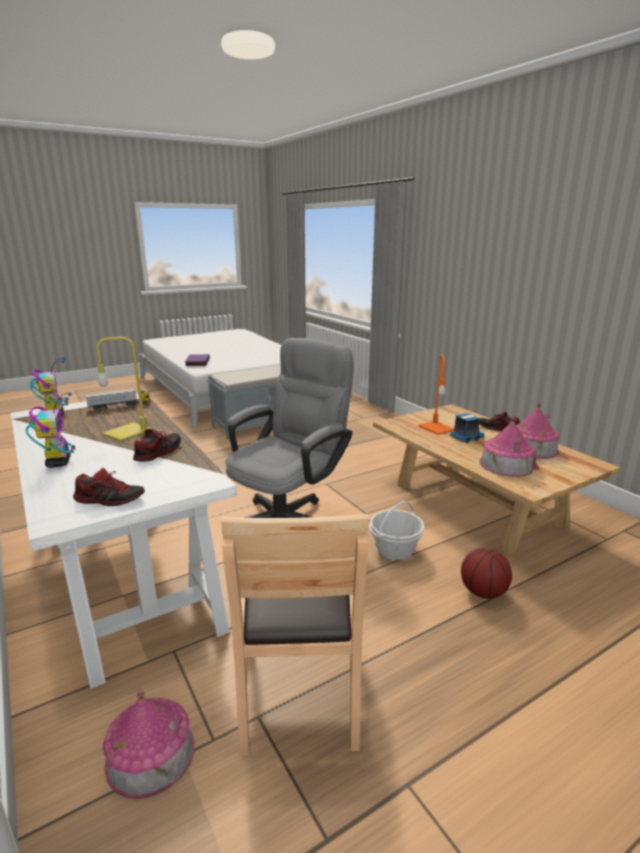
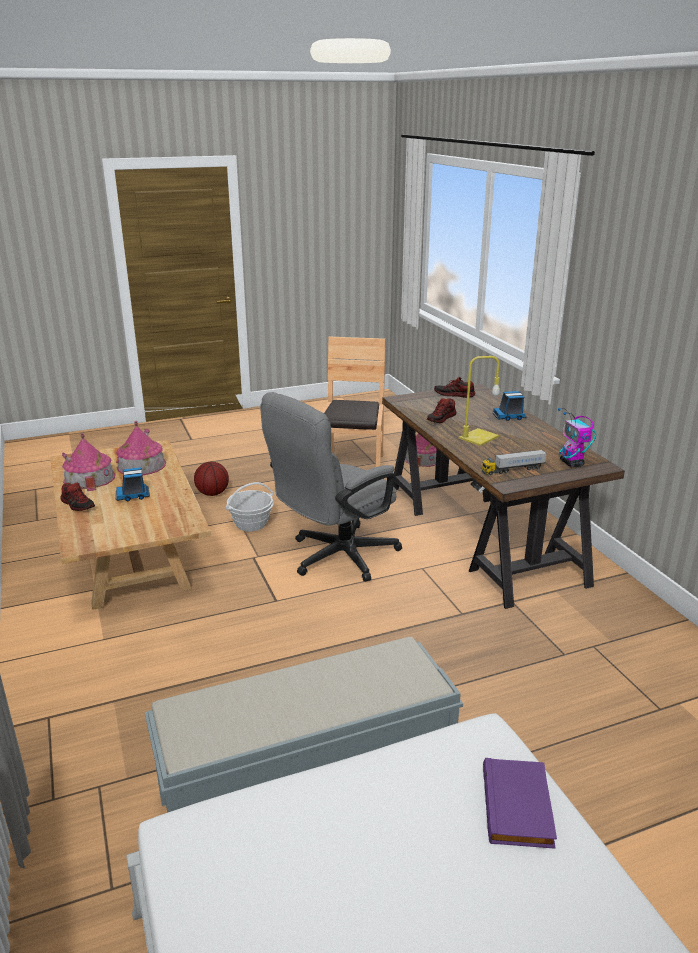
camera: 170 degrees left, 5 degrees up
white desk [11,393,237,689] -> brown desk [382,384,625,609]
toy robot [26,393,76,468] -> toy truck [493,391,527,421]
orange table lamp [418,354,454,435] -> none

